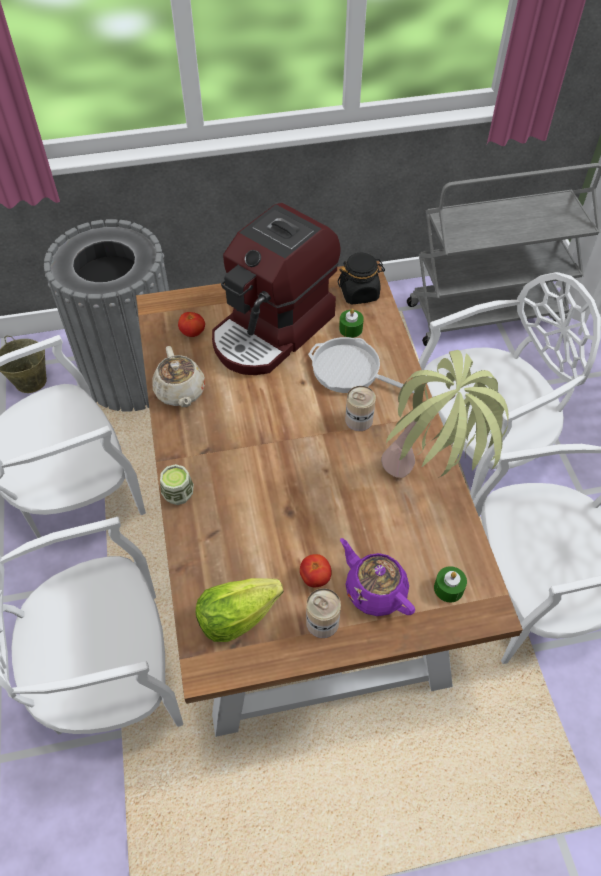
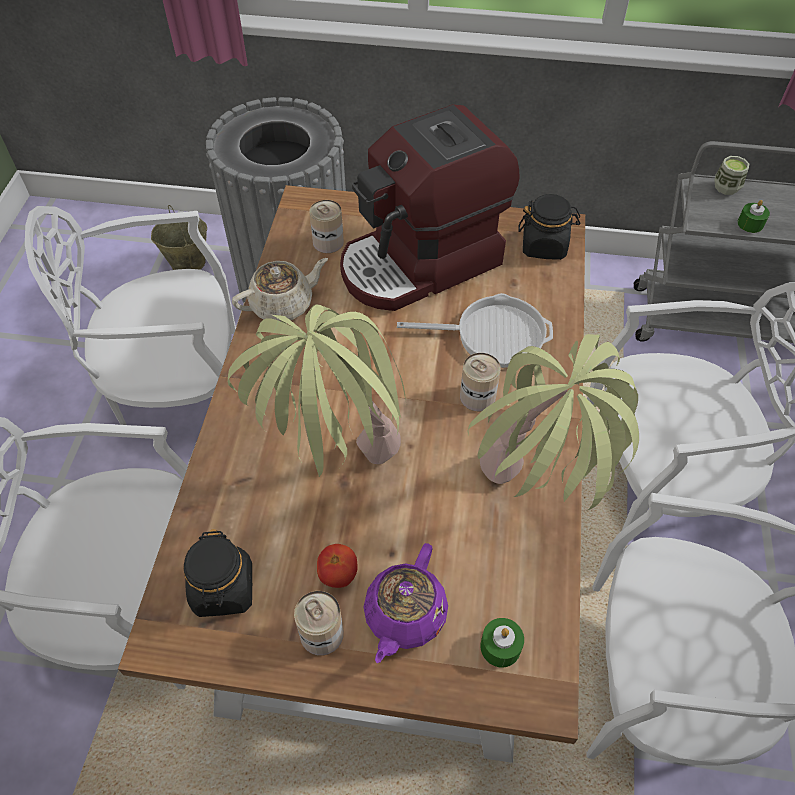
camera: 20 degrees right, 0 degrees up
beige teapot [152,346,205,407] -> beige teapot turned 120 degrees counterclockwise [232,258,328,322]
cup [160,464,194,505] -> cup moved to [714,156,749,195]
tomato [178,312,205,337] -> can [309,200,344,253]
lettuce [196,578,284,642] -> black jar [183,529,252,617]
frying pan [308,337,414,393] -> frying pan turned 135 degrees clockwise [397,293,553,368]
green candle [339,309,364,338] -> green candle moved to [737,200,770,233]
purple teapot [340,538,415,616] -> purple teapot turned 135 degrees counterclockwise [364,543,448,663]
none -> potted plant [228,305,407,477]

